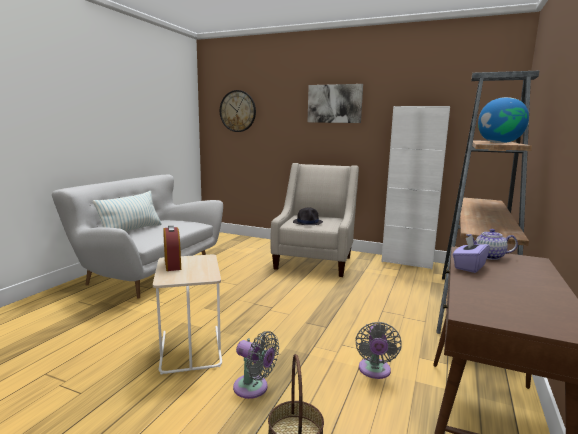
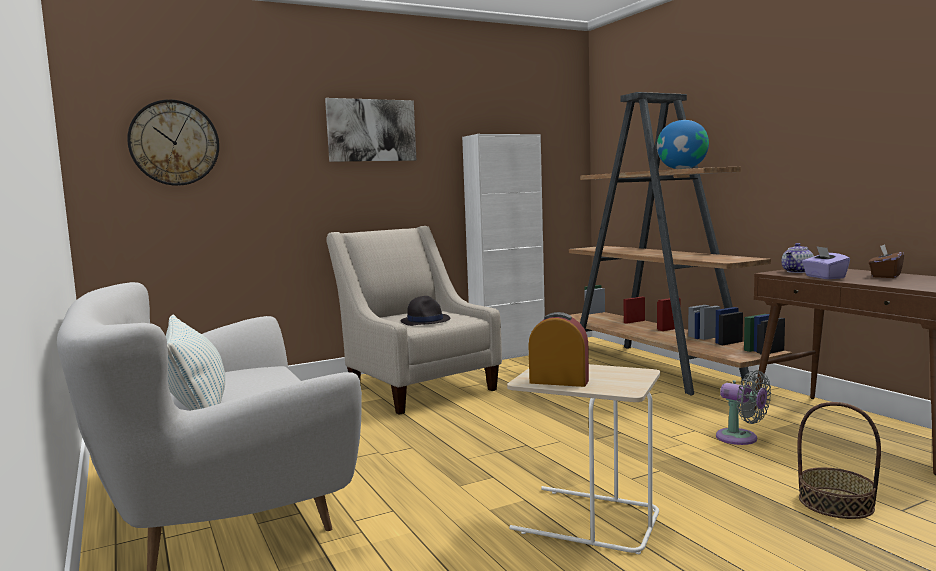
camera: 50 degrees left, 5 degrees down
grey fan [233,331,279,399] -> none
none -> brown tissue box [869,244,904,278]

